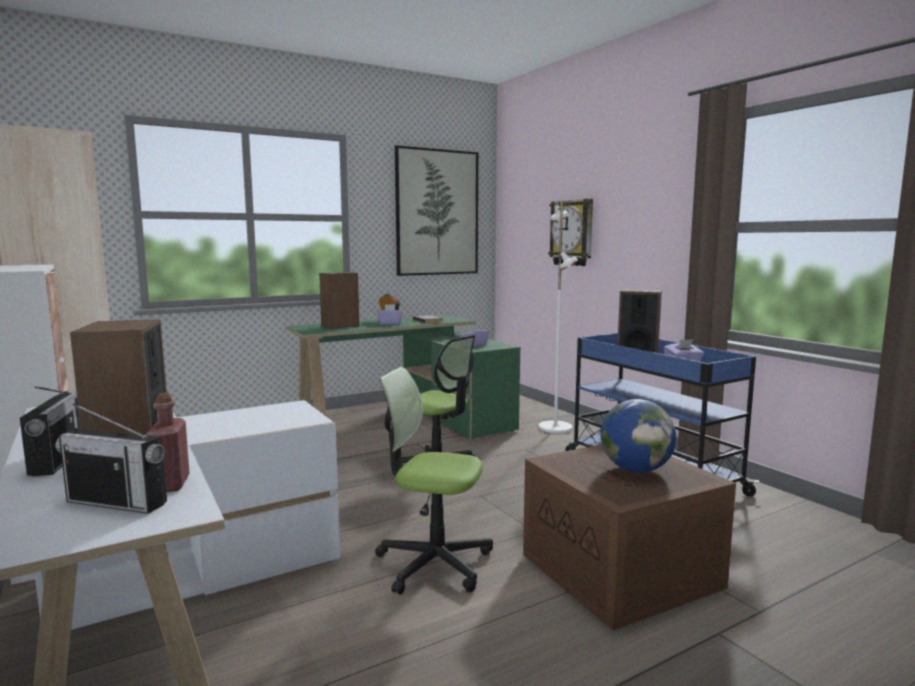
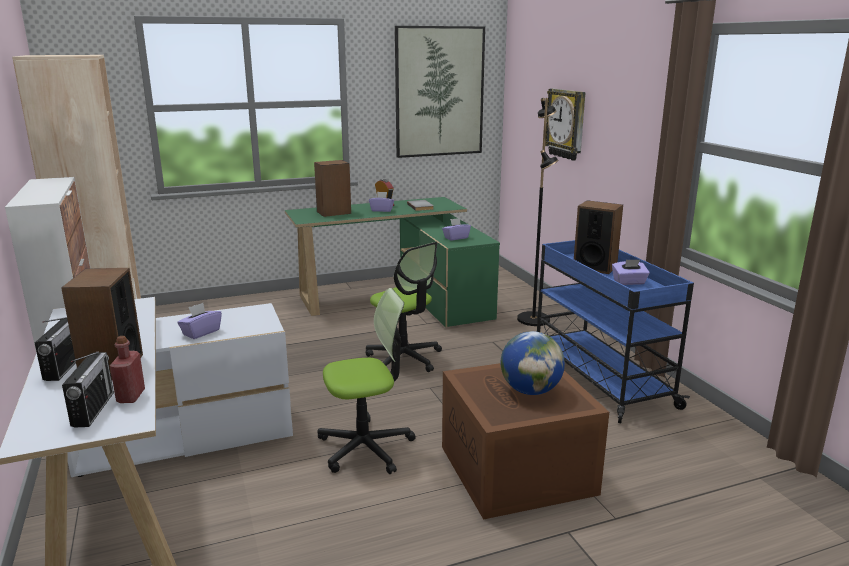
camera: 10 degrees right, 10 degrees up
radio [55,403,167,514] -> radio turned 120 degrees counterclockwise [62,352,114,428]
office chair [375,367,493,595] -> office chair turned 135 degrees clockwise [318,288,416,474]
white floor lamp [539,200,578,433] -> black floor lamp [517,98,559,326]
none -> purple tissue box [177,303,222,339]

